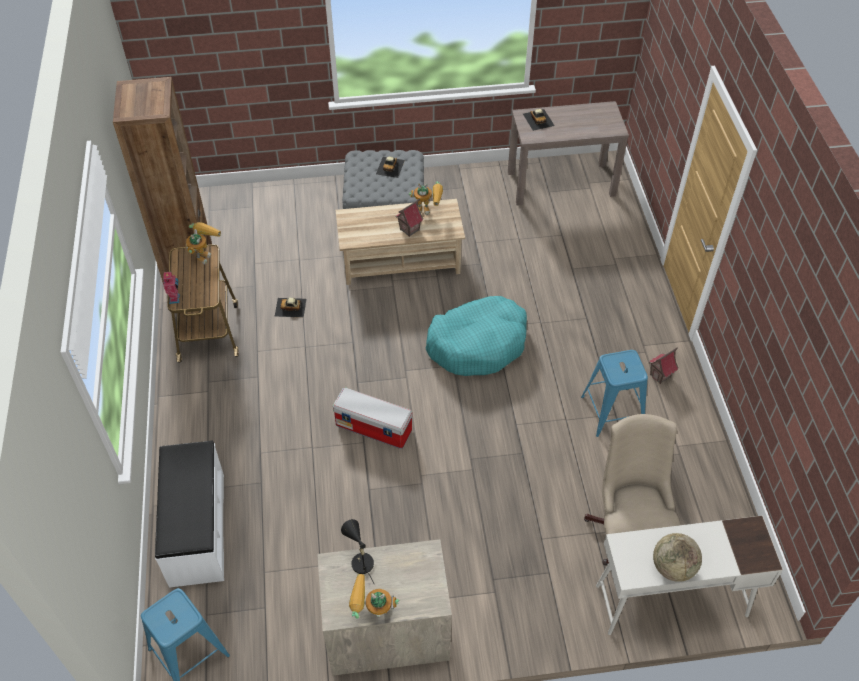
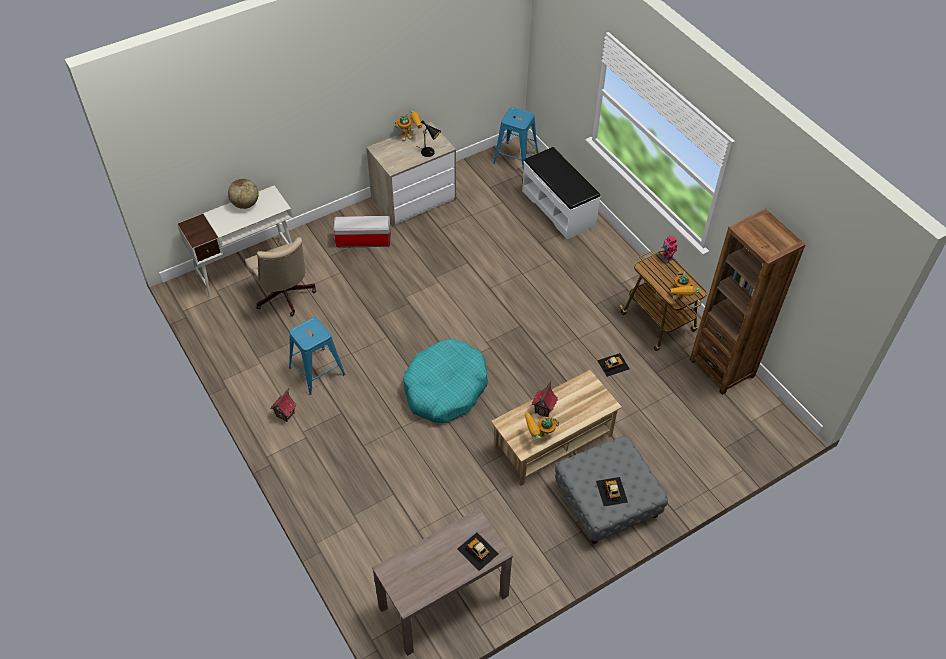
camera: 155 degrees right, 0 degrees up
storage box [333,387,412,449] -> storage box moved to [333,216,390,248]

